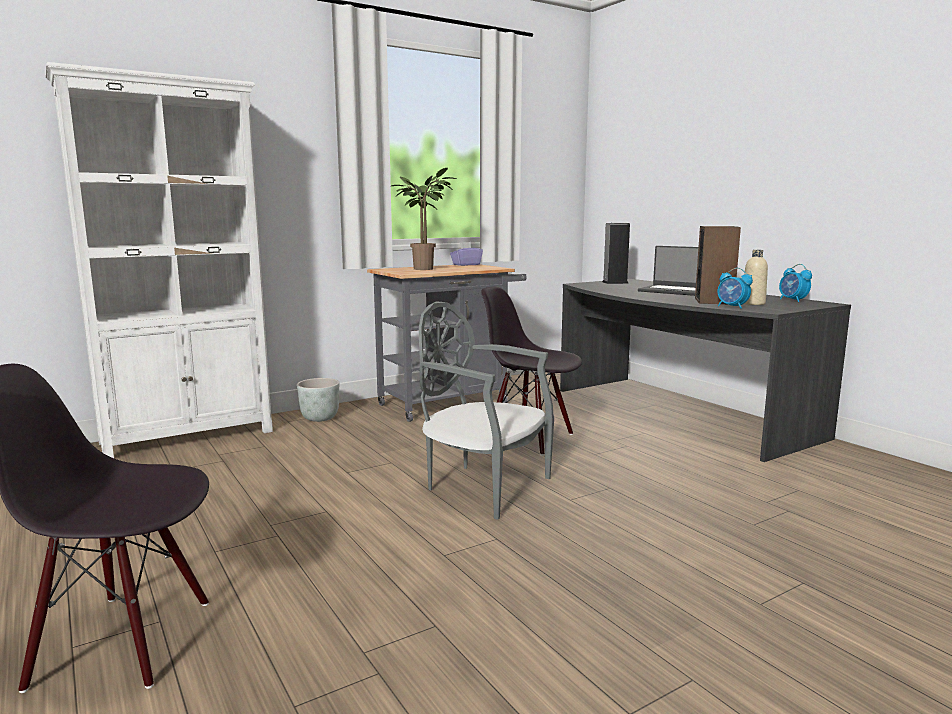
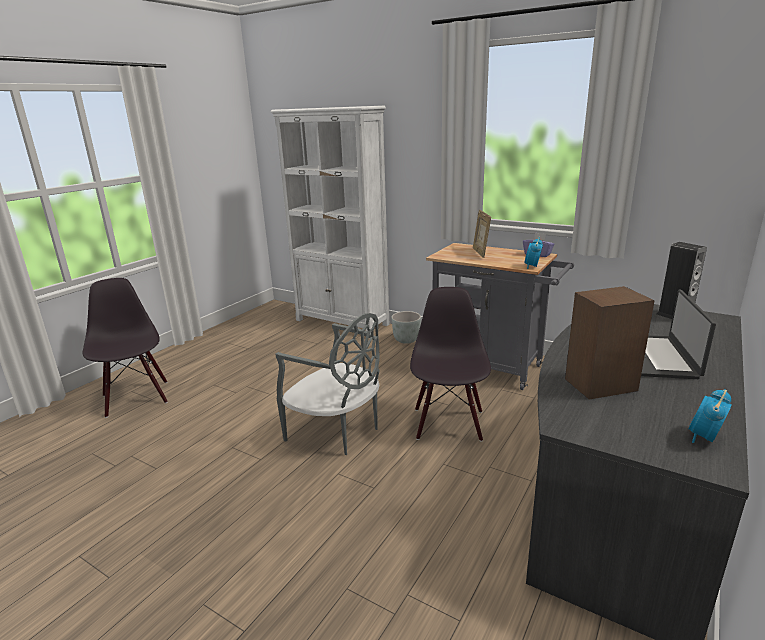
camera: 65 degrees right, 10 degrees up
potted plant [392,168,456,270] -> picture frame [473,210,491,258]
grey chair [419,301,554,520] -> grey chair turned 120 degrees clockwise [276,313,380,455]
alarm clock [718,268,753,309] -> alarm clock moved to [524,237,543,269]
beige bottle [744,250,768,305] -> none

